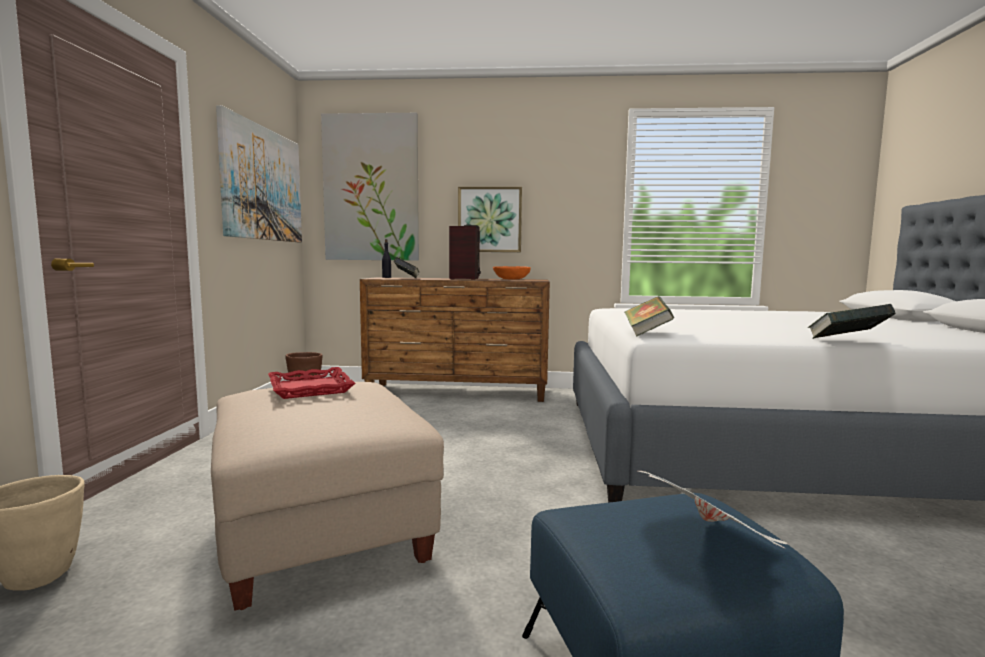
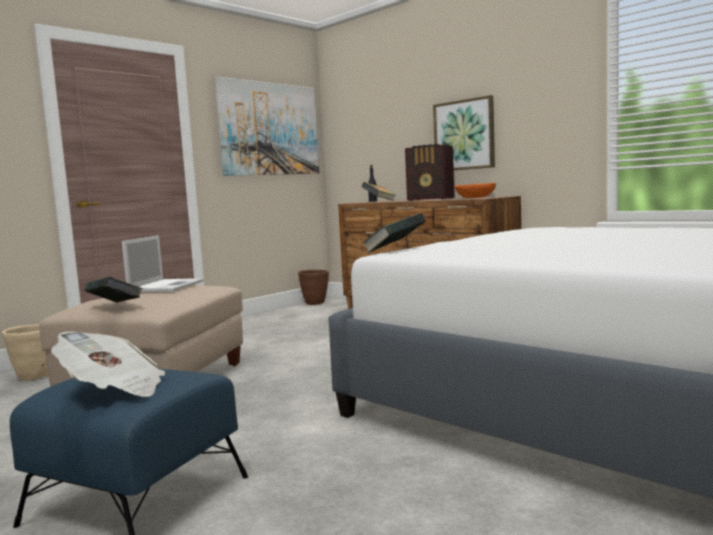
camera: 40 degrees right, 0 degrees up
red tray [268,367,356,399] -> laptop [122,235,204,292]
picture [321,113,419,261] -> none
radio [449,225,481,280] -> radio turned 75 degrees clockwise [405,144,454,201]
book [808,304,896,339] -> book moved to [84,277,143,303]

